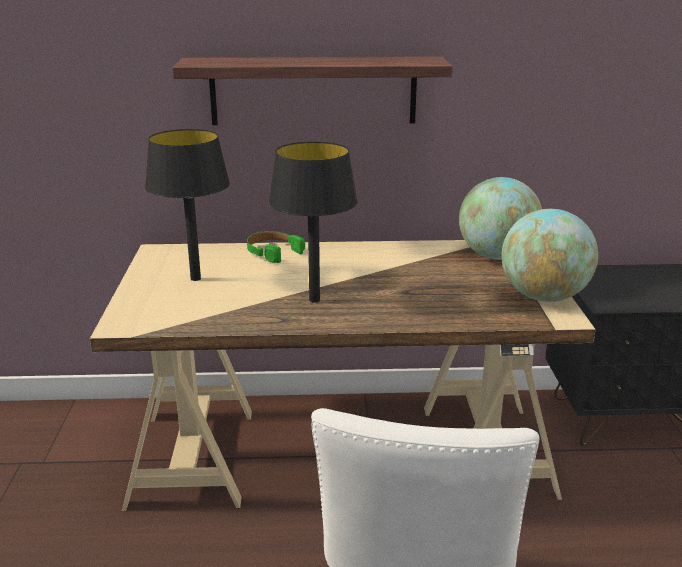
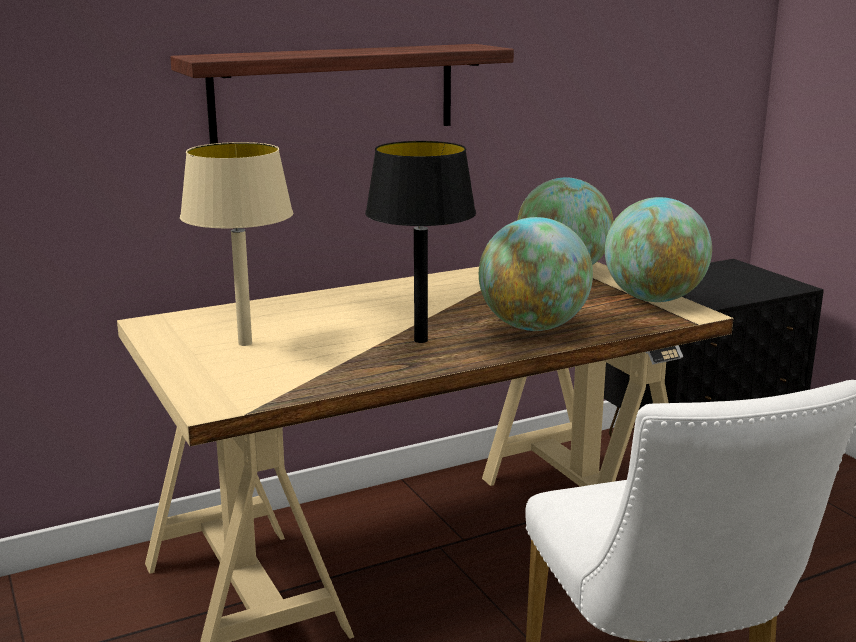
camera: 25 degrees left, 5 degrees down
black table lamp [145,129,230,281] -> beige table lamp [180,142,293,346]
green headphones [247,231,305,263] -> none
none -> globe [479,217,593,331]

